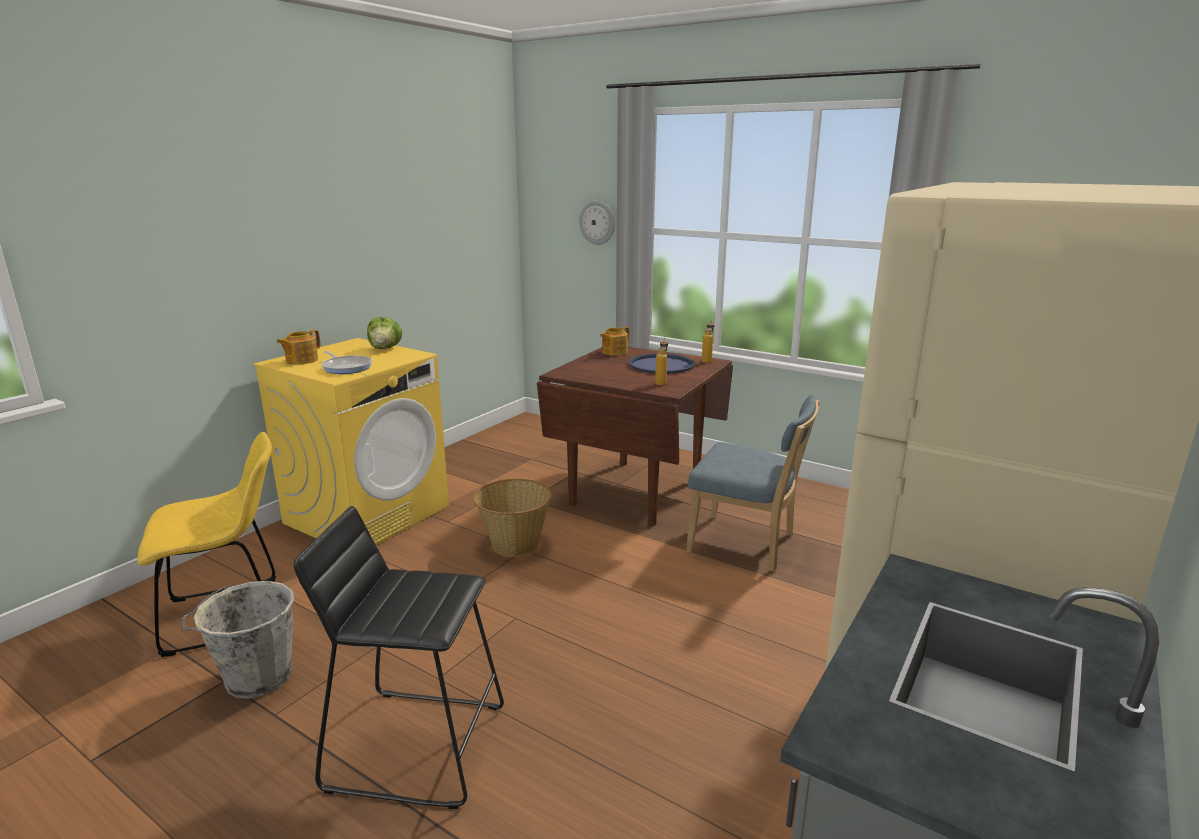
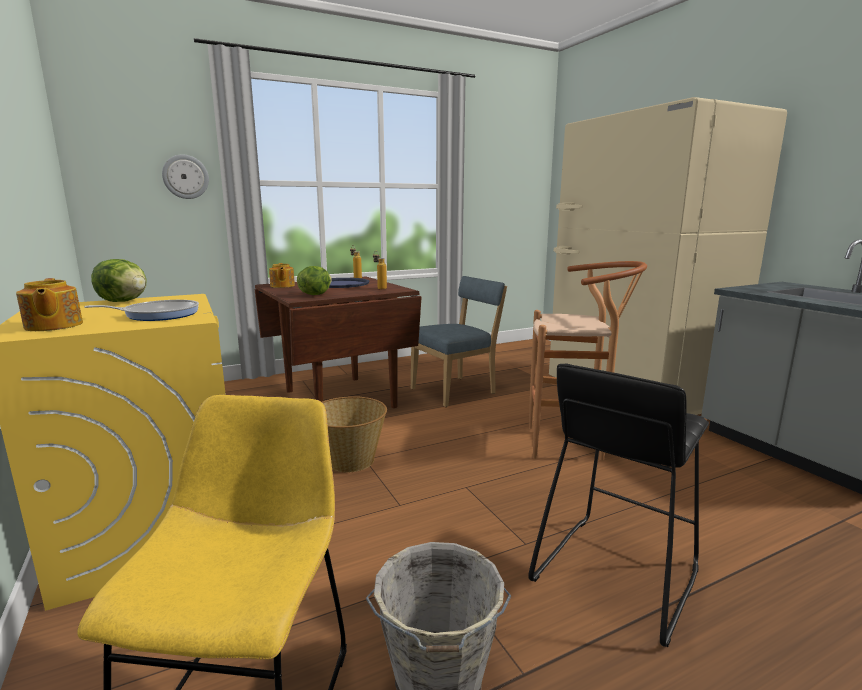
camera: 60 degrees left, 5 degrees down
none -> lettuce [297,266,332,295]
none -> brown stool [529,261,647,460]

